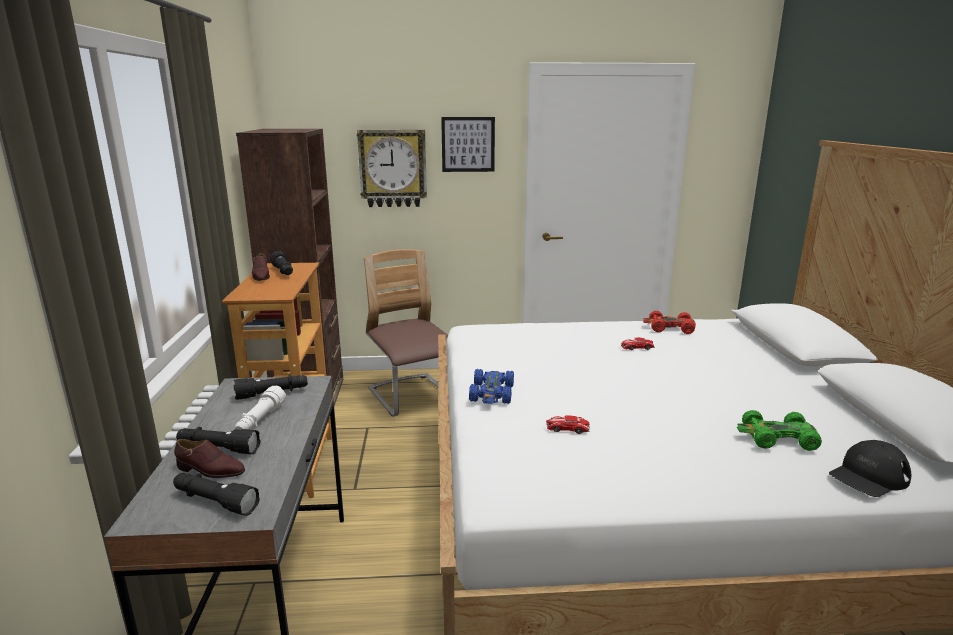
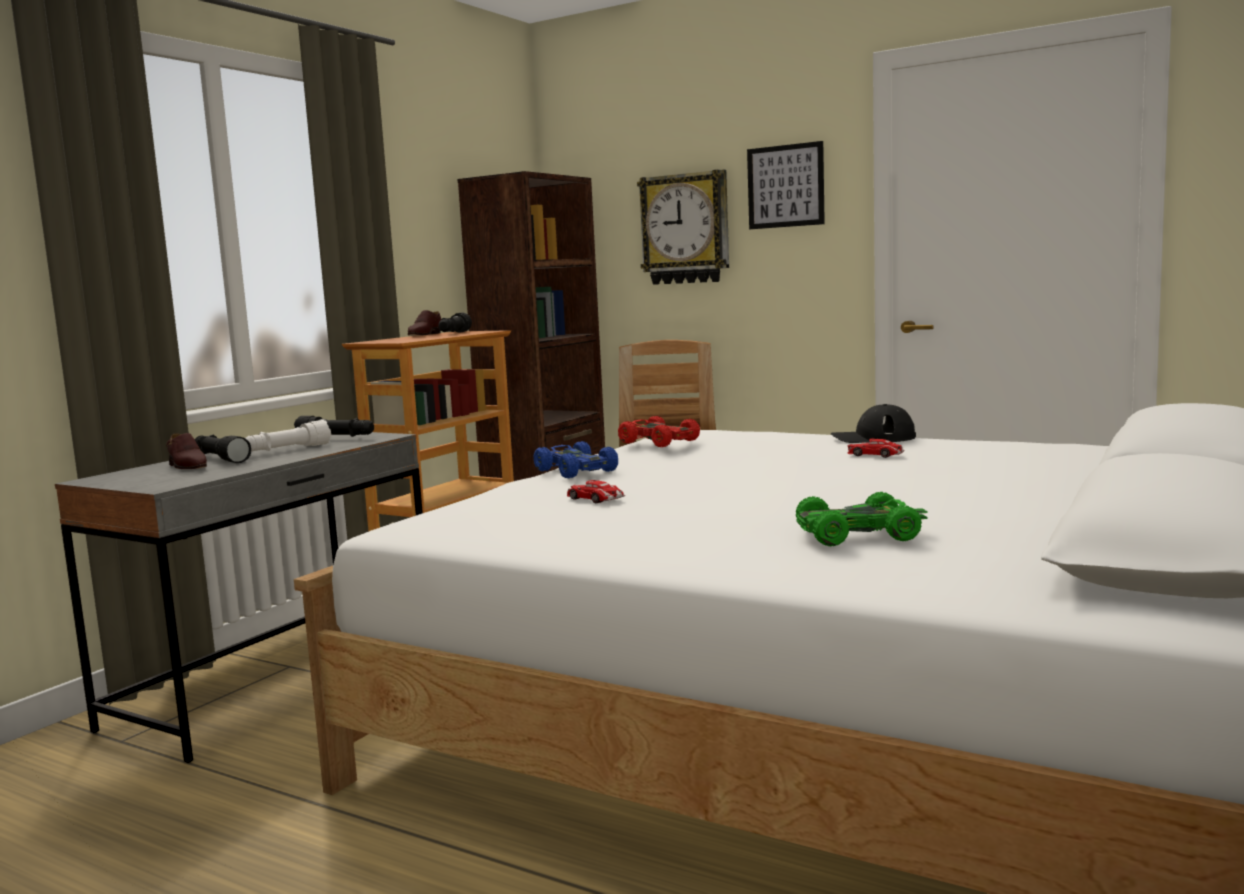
camera: 35 degrees right, 10 degrees down
black flashlight [173,473,260,516] -> none
blue toy car [469,369,514,404] -> blue toy car turned 105 degrees clockwise [533,441,618,479]
red toy car [643,311,696,334] -> red toy car moved to [618,416,700,447]
green toy car [737,410,822,451] -> green toy car turned 135 degrees clockwise [796,492,928,546]
black cap [829,440,911,497] -> black cap moved to [831,404,916,443]

